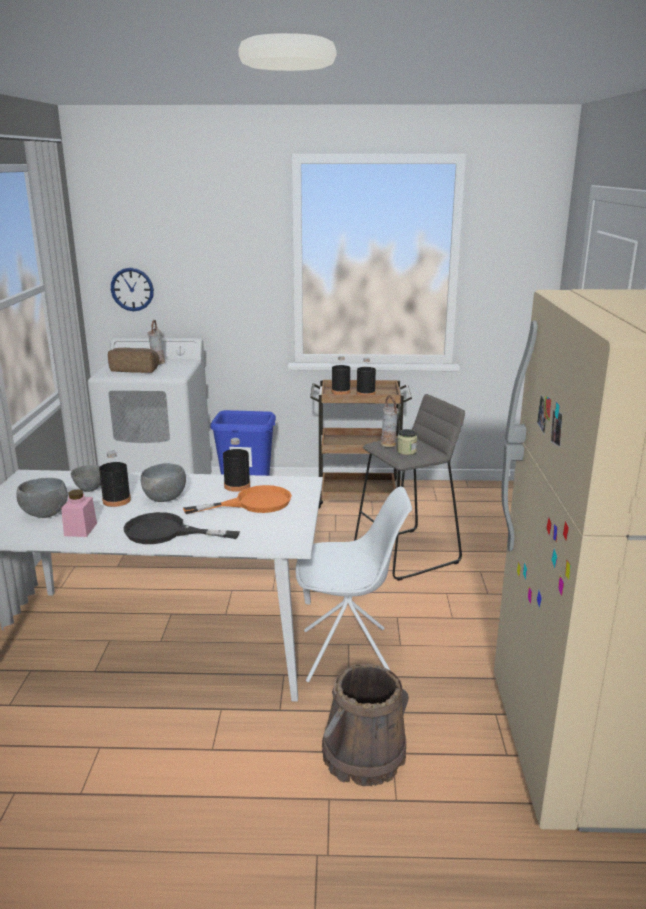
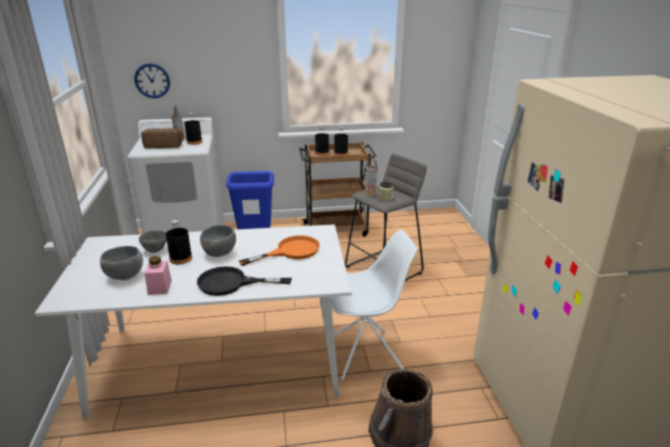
camera: 10 degrees left, 5 degrees up
black bottle [223,438,250,492] -> black bottle moved to [184,113,202,145]

